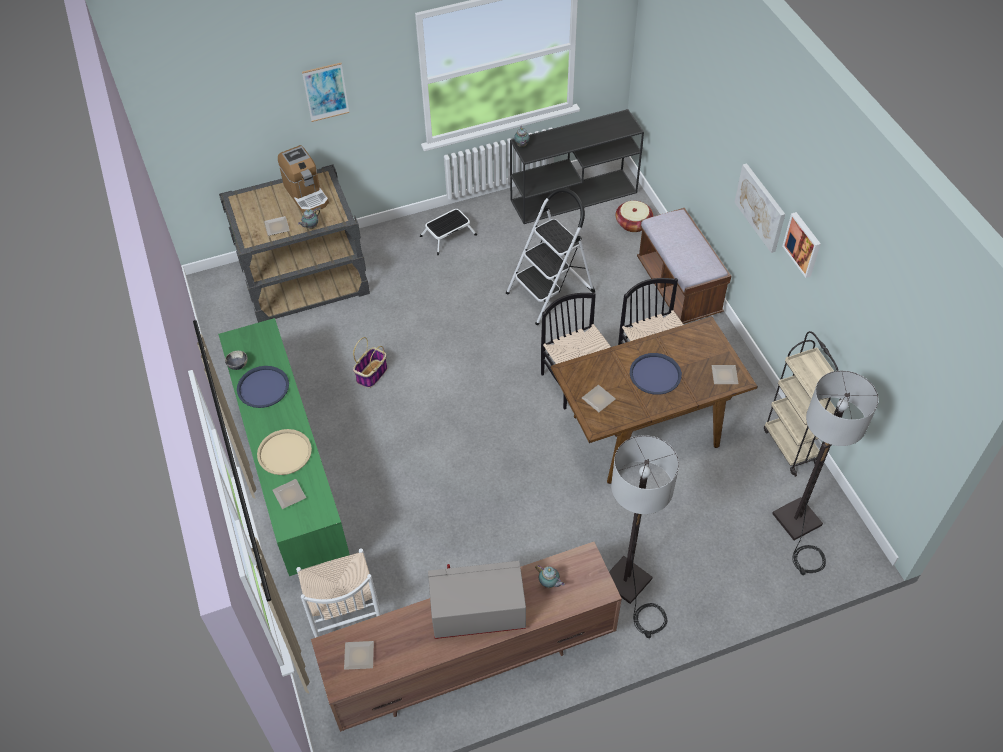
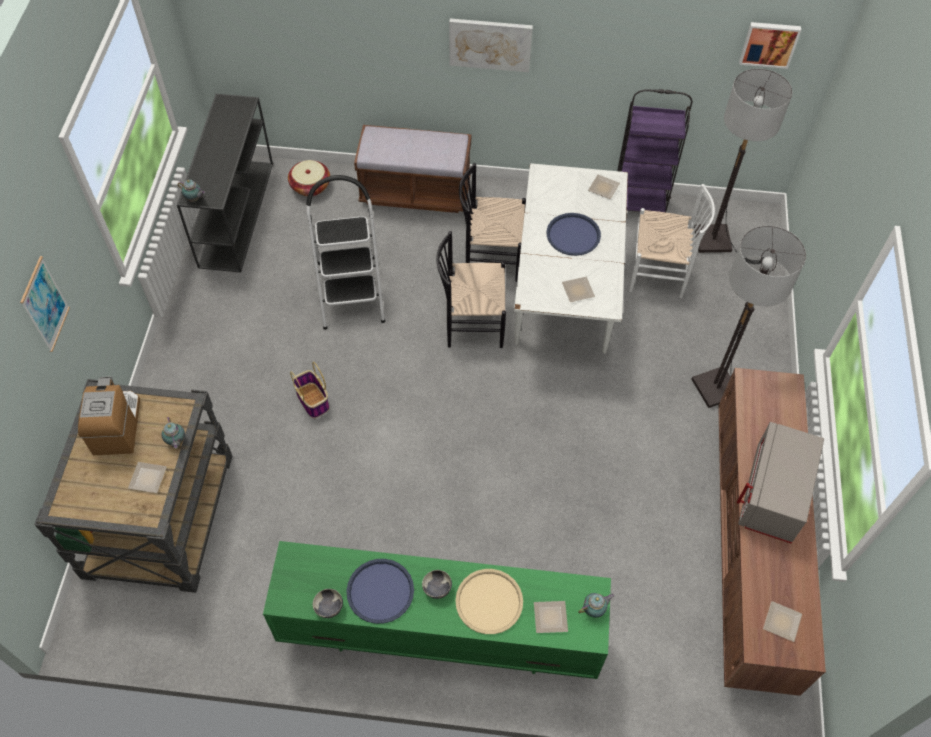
camera: 65 degrees left, 5 degrees up
coffee machine [278,145,329,213] -> coffee machine turned 90 degrees counterclockwise [78,377,140,455]
white chair [296,548,381,638] -> white chair moved to [629,184,715,298]
basket [353,337,387,388] -> basket moved to [290,362,329,418]
black step ladder [420,209,477,255] -> none
teapot [535,565,565,588] -> teapot moved to [579,593,615,618]
brown dining table [551,316,758,484] -> white dining table [514,163,628,354]
beige cart [764,331,841,477] -> purple cart [617,89,692,212]
picture [782,212,821,278] -> picture moved to [739,22,801,69]
none -> bowl [422,570,452,599]

